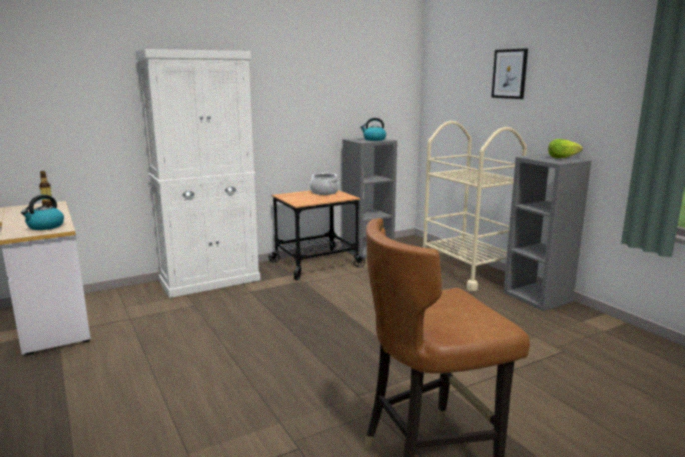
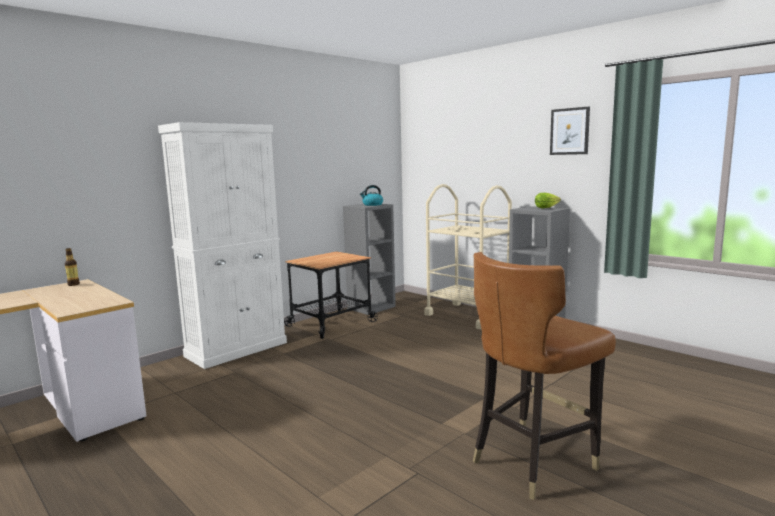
camera: 15 degrees left, 5 degrees down
kettle [21,195,64,230] -> none
cooking pot [310,173,339,195] -> none
picture [491,48,528,99] -> picture moved to [550,107,590,155]

